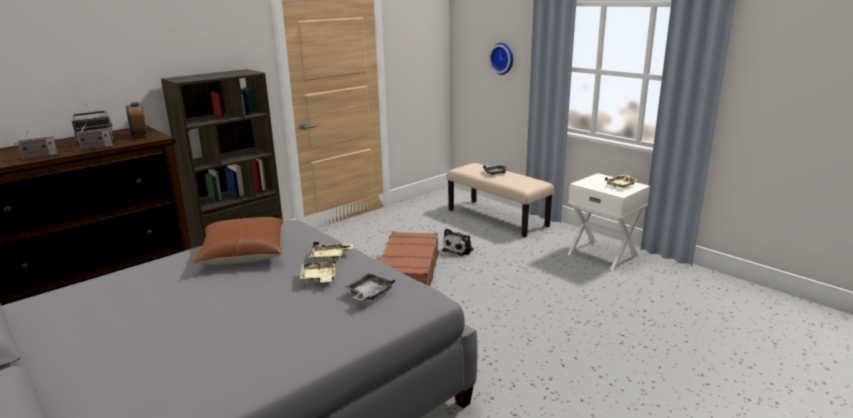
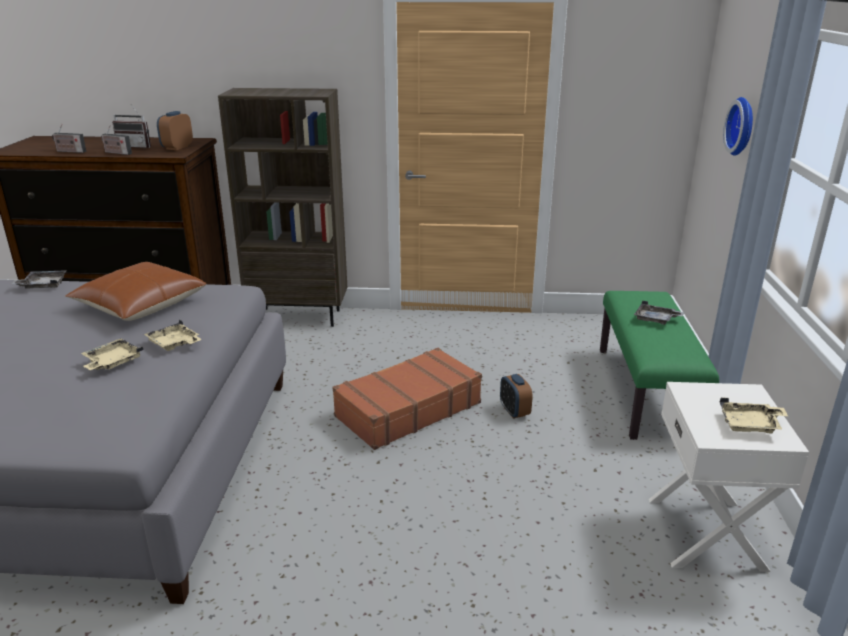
camera: 45 degrees right, 5 degrees up
grey tray [344,273,395,301] -> grey tray moved to [11,270,66,289]
plush toy [442,228,474,256] -> alarm clock [500,374,533,418]
beige bench [447,163,554,238] -> green bench [600,291,719,440]

